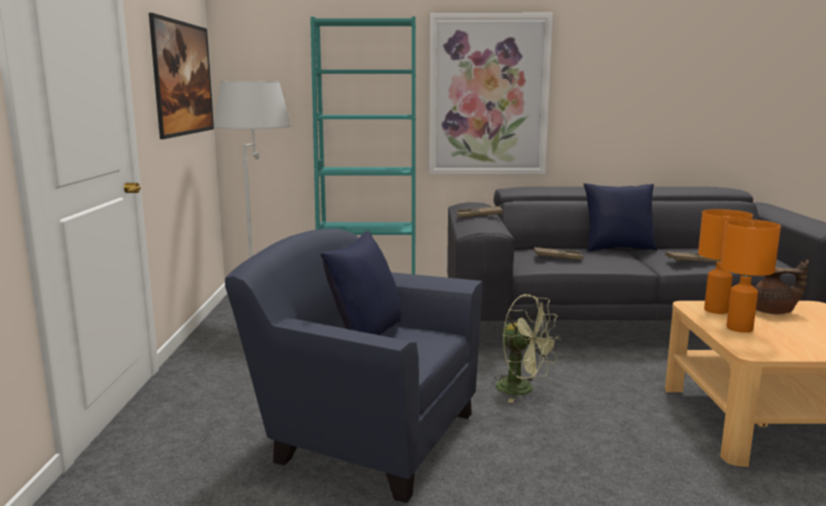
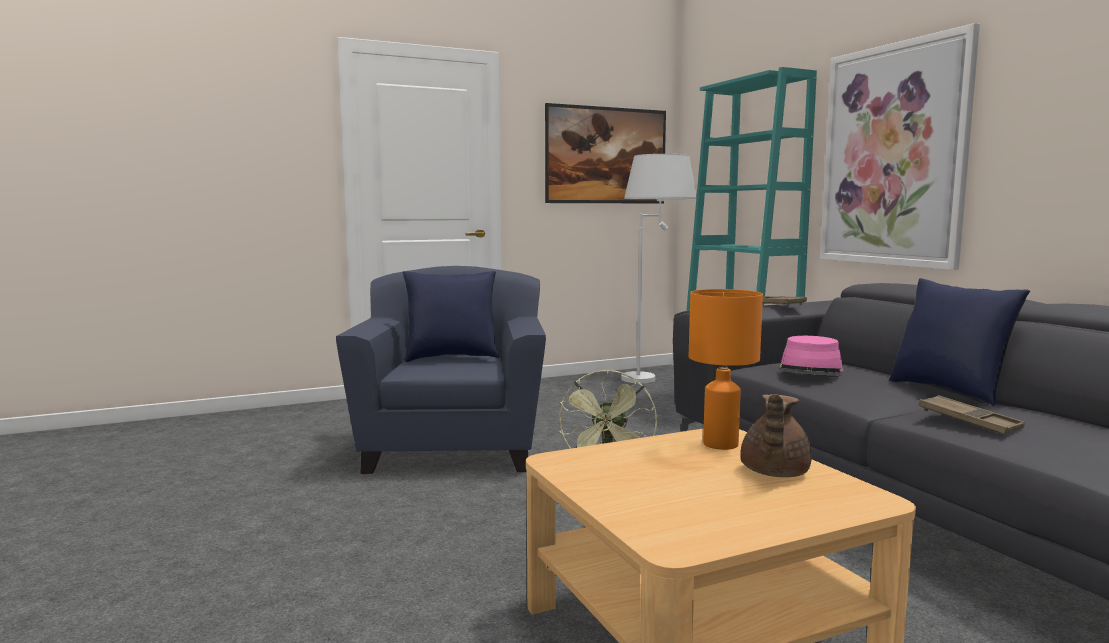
camera: 65 degrees right, 5 degrees down
brown tray [534,247,584,260] -> pink hat [780,336,843,377]
orange table lamp [720,219,781,333] -> none
brown teapot [755,260,809,314] -> brown teapot turned 45 degrees clockwise [740,394,812,477]

